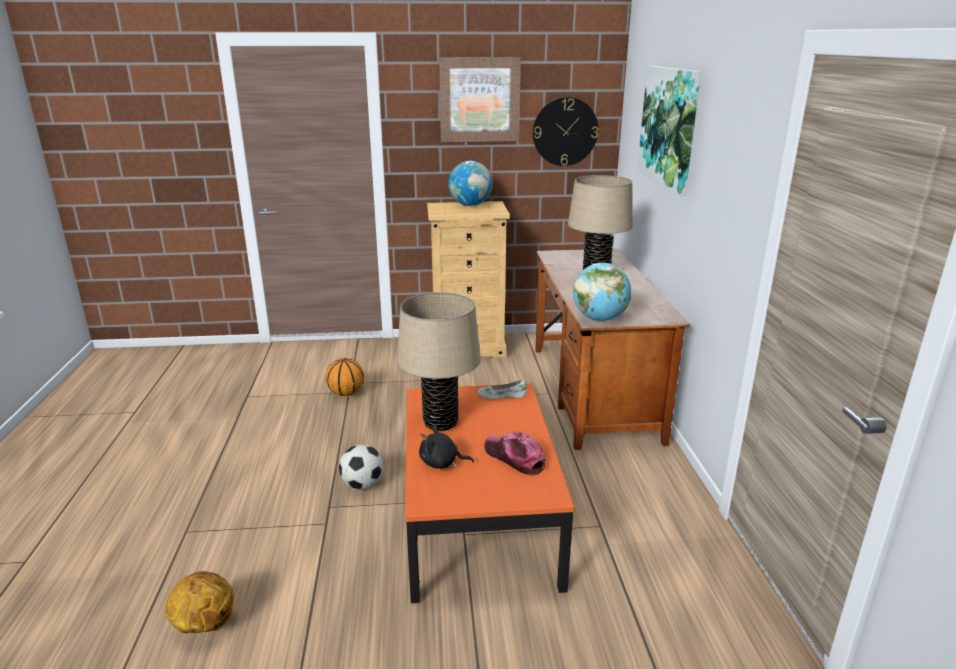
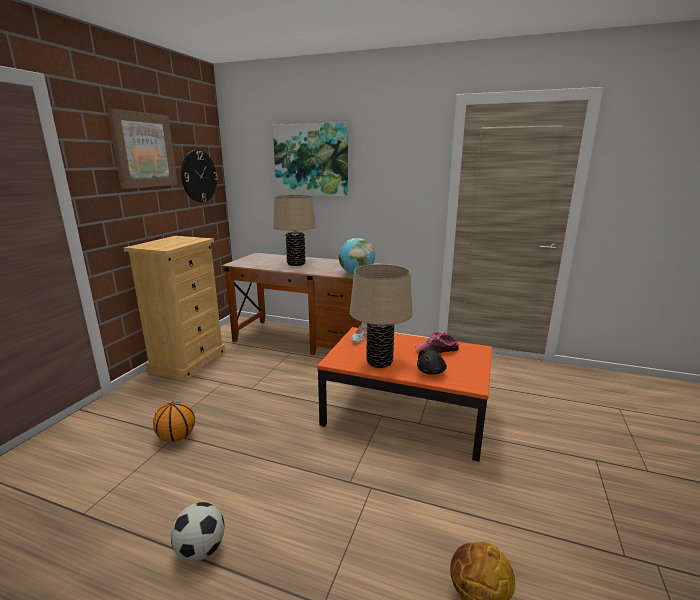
camera: 65 degrees left, 5 degrees down
football [339,445,384,490] -> football moved to [171,502,224,561]
globe [448,161,493,206] -> none

